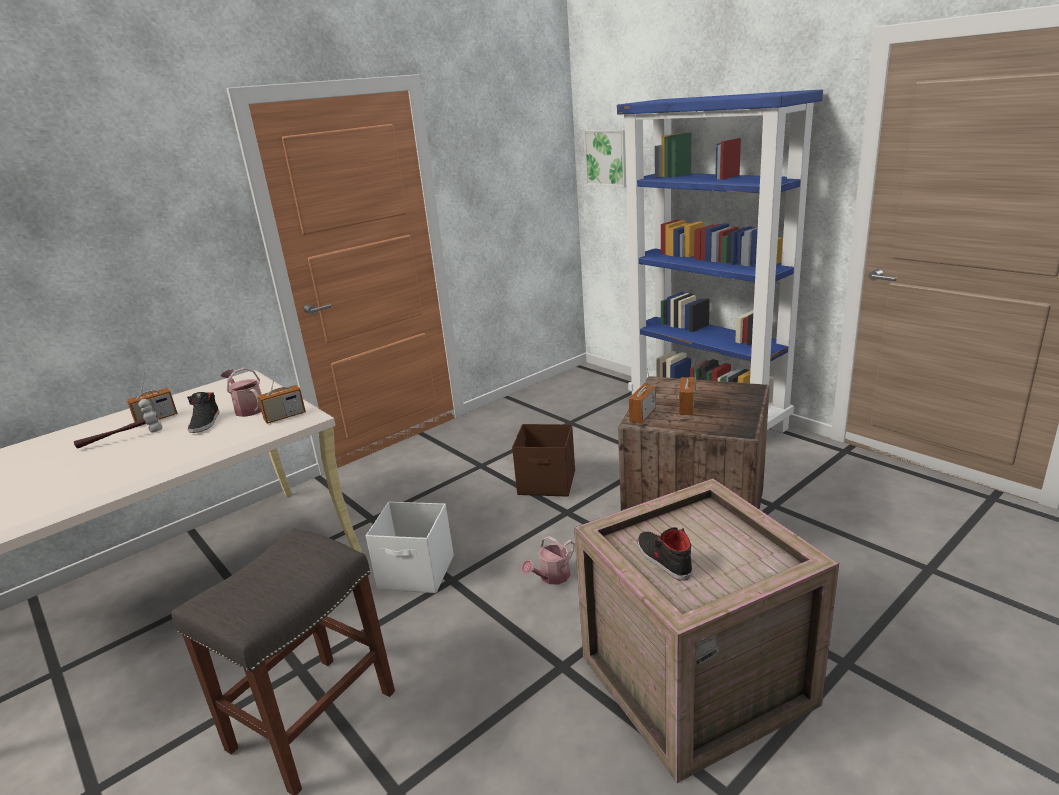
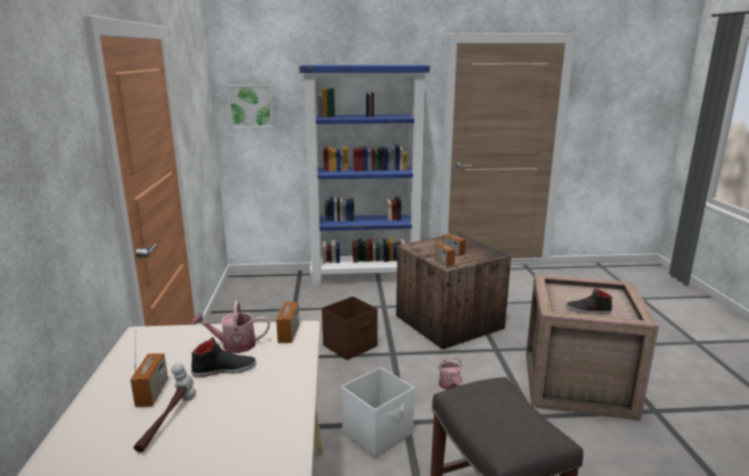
camera: 55 degrees left, 5 degrees down
black shoe [187,392,219,433] -> black shoe turned 45 degrees counterclockwise [191,337,257,377]

